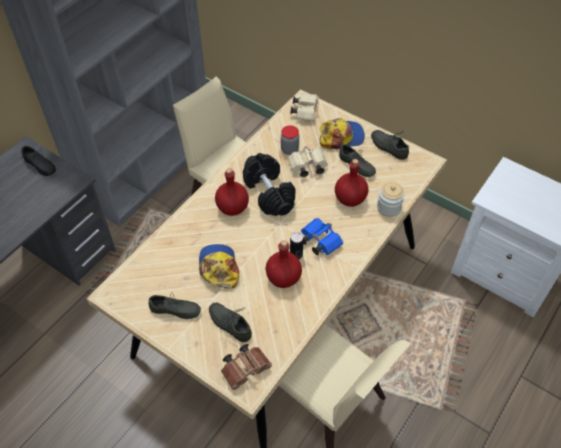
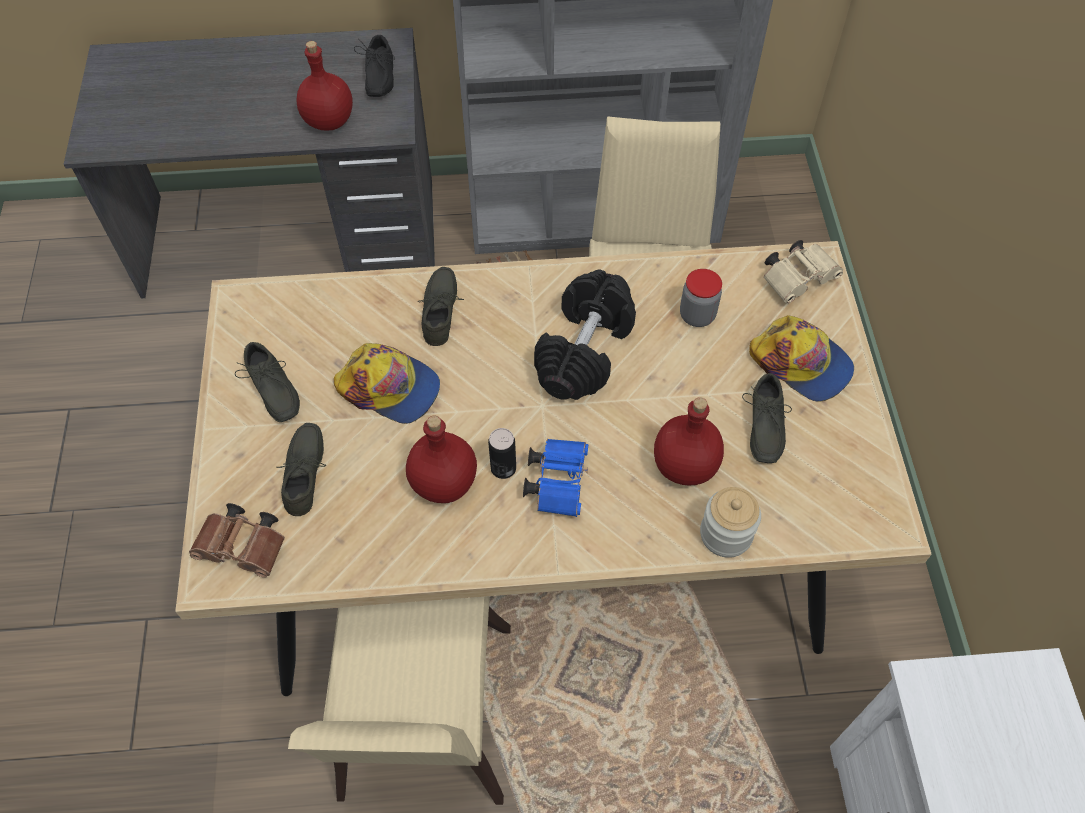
camera: 50 degrees right, 5 degrees up
cap [199,244,239,288] -> cap turned 75 degrees clockwise [334,343,440,424]
red bottle [215,168,249,216] -> red bottle moved to [296,41,353,131]
beige binoculars [288,146,328,177] -> none
grey shoe [371,130,409,160] -> grey shoe moved to [417,267,464,346]

